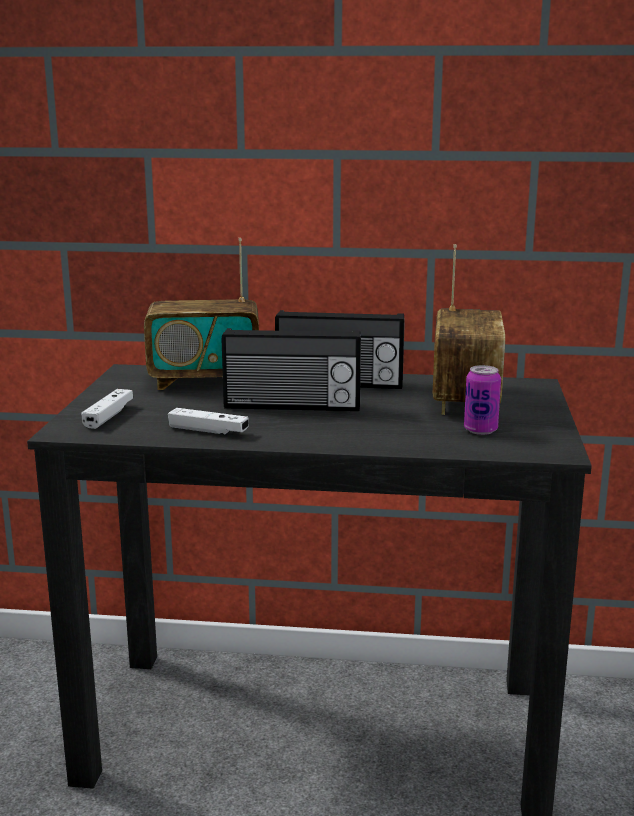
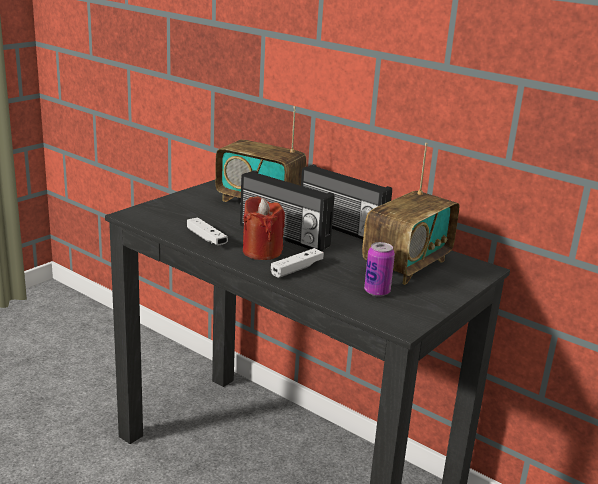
camera: 30 degrees right, 5 degrees up
white game controller [81,389,133,429] -> white game controller moved to [271,248,324,278]
none -> red candle [243,196,285,260]

